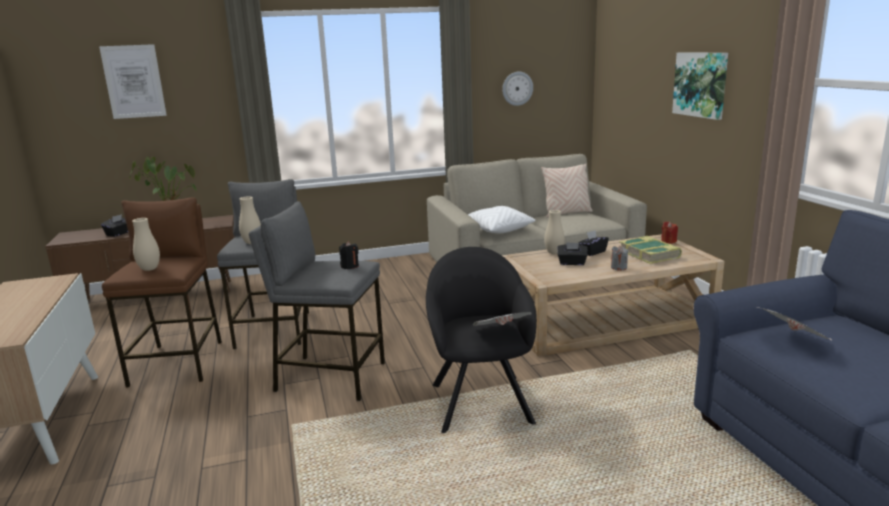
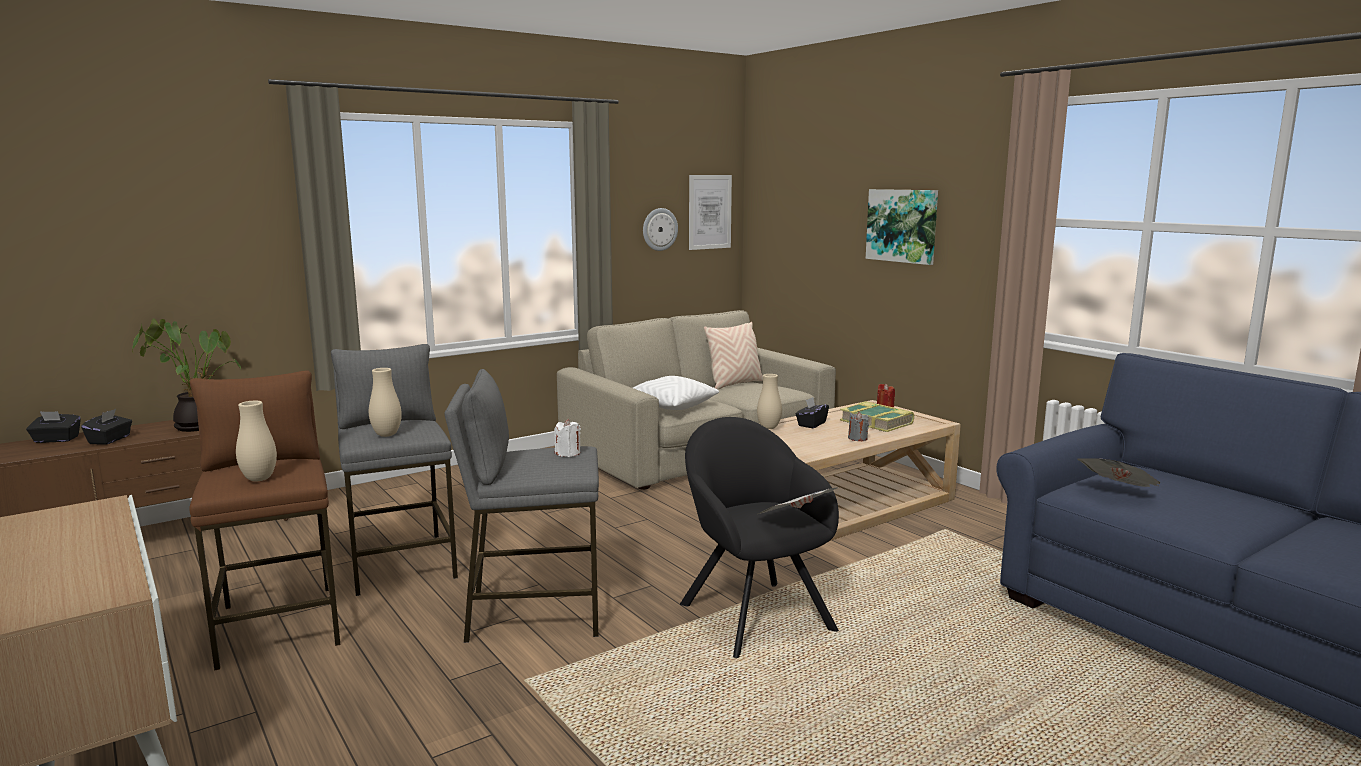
camera: 20 degrees left, 5 degrees down
picture [99,44,167,119] -> picture moved to [689,175,732,250]
black candle [339,241,359,269] -> white candle [554,419,581,457]
black tissue box [558,242,587,265] -> black tissue box moved to [26,411,81,443]

